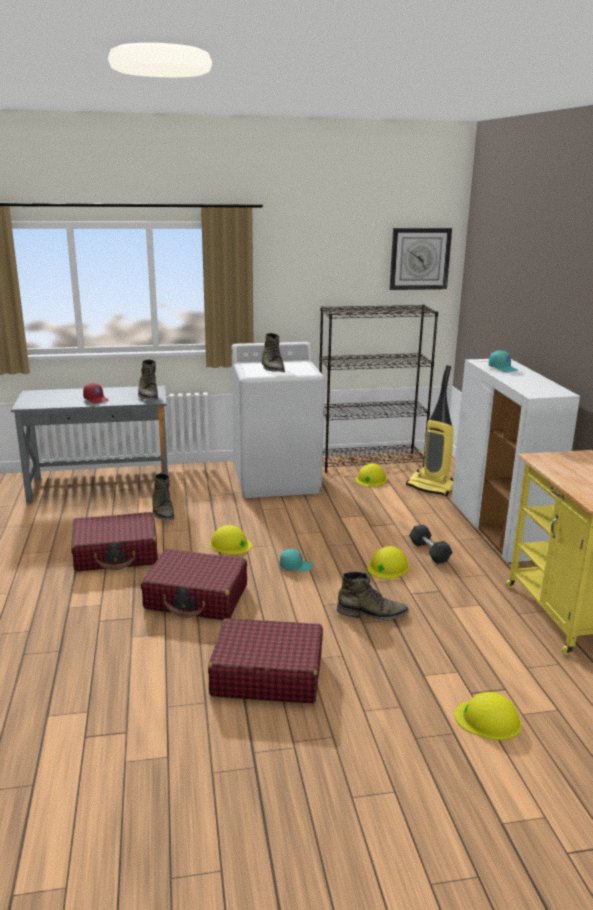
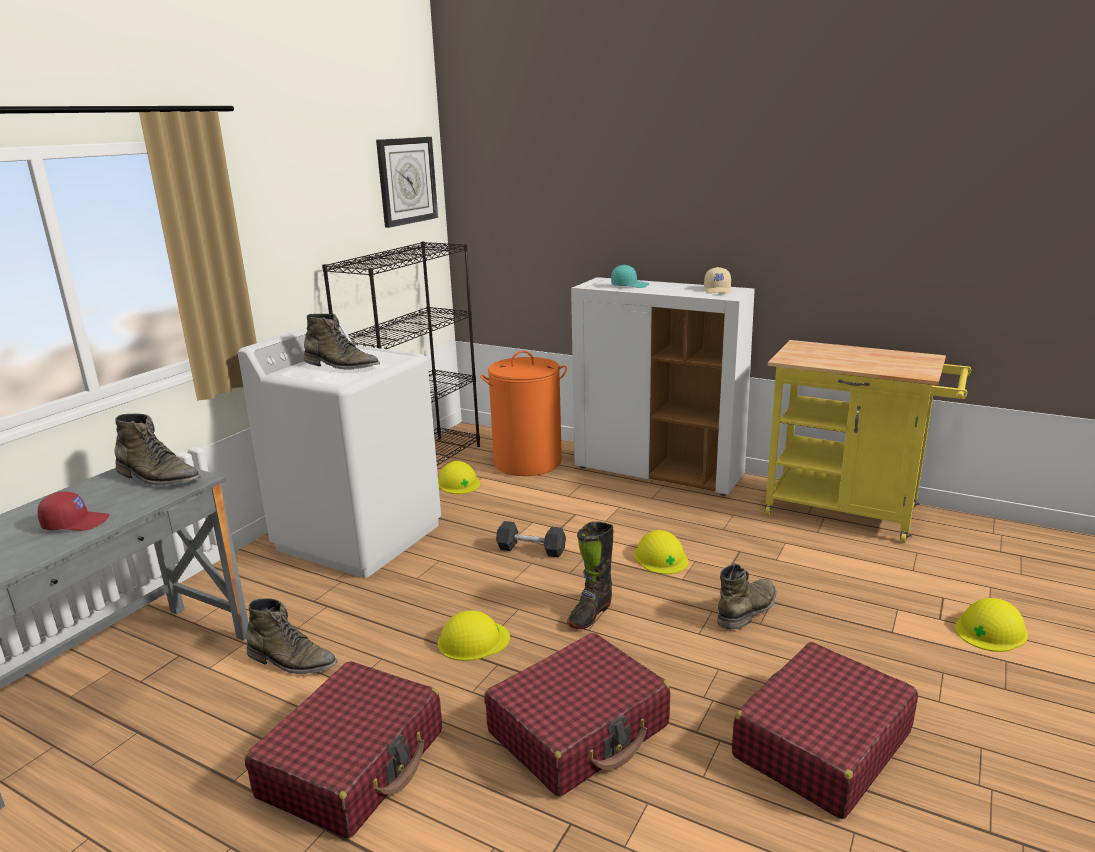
camera: 50 degrees left, 0 degrees up
turquoise cap [280,549,313,572] -> black boot [567,521,613,629]
vacuum cleaner [406,365,454,496] -> orange laundry basket [480,351,567,476]
grey dumbbell [409,524,452,564] -> grey dumbbell moved to [496,521,566,557]
none -> beige cap [704,267,731,294]

